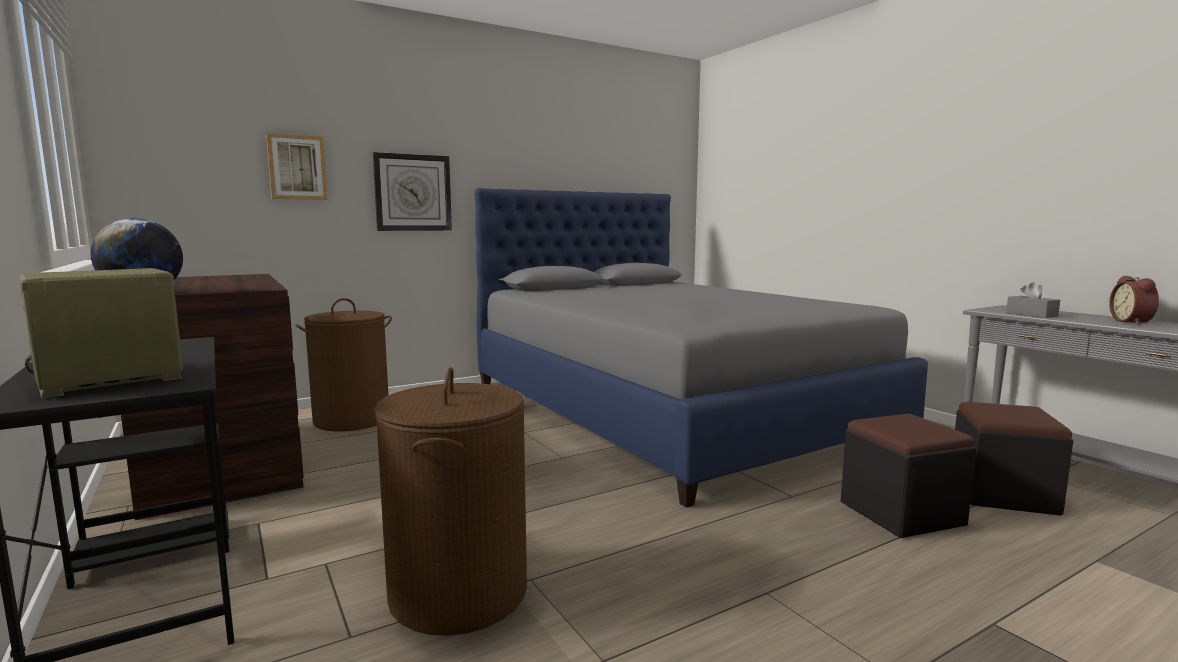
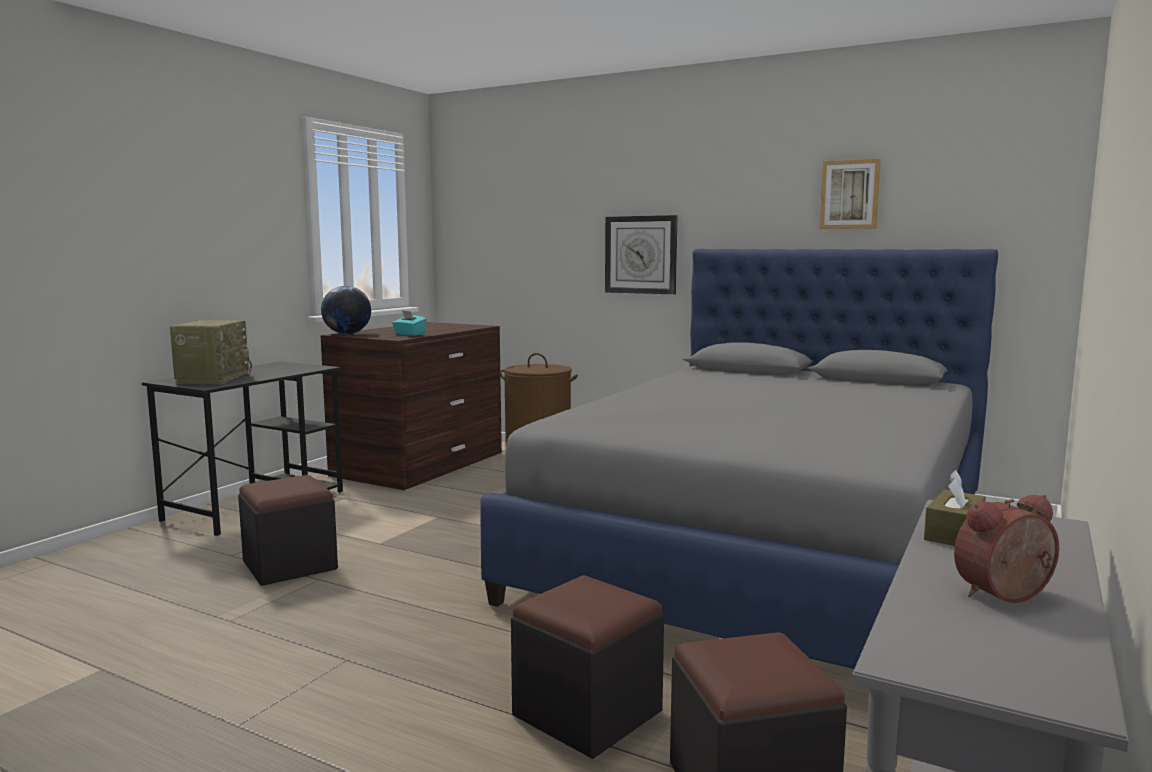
camera: 60 degrees right, 0 degrees up
radio [19,268,183,399] -> radio turned 75 degrees clockwise [170,320,252,384]
picture [266,133,328,200] -> picture moved to [819,159,881,229]
brown laundry basket [374,367,527,636] -> black ottoman [238,475,338,586]
grey tissue box [1006,282,1060,318] -> brown tissue box [924,470,986,546]
none -> turquoise tissue box [392,311,427,336]

